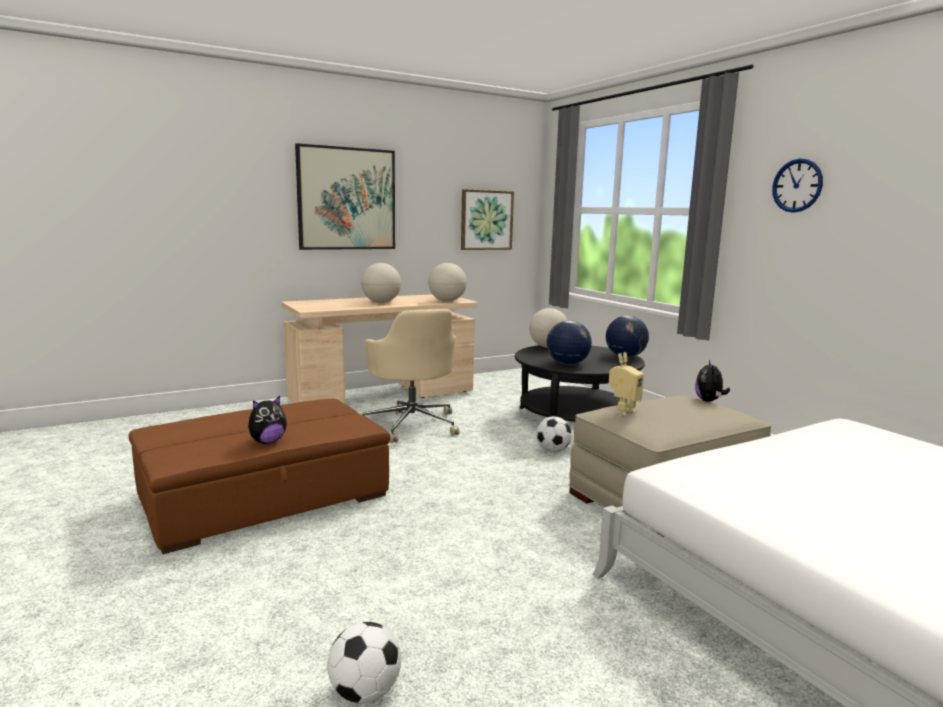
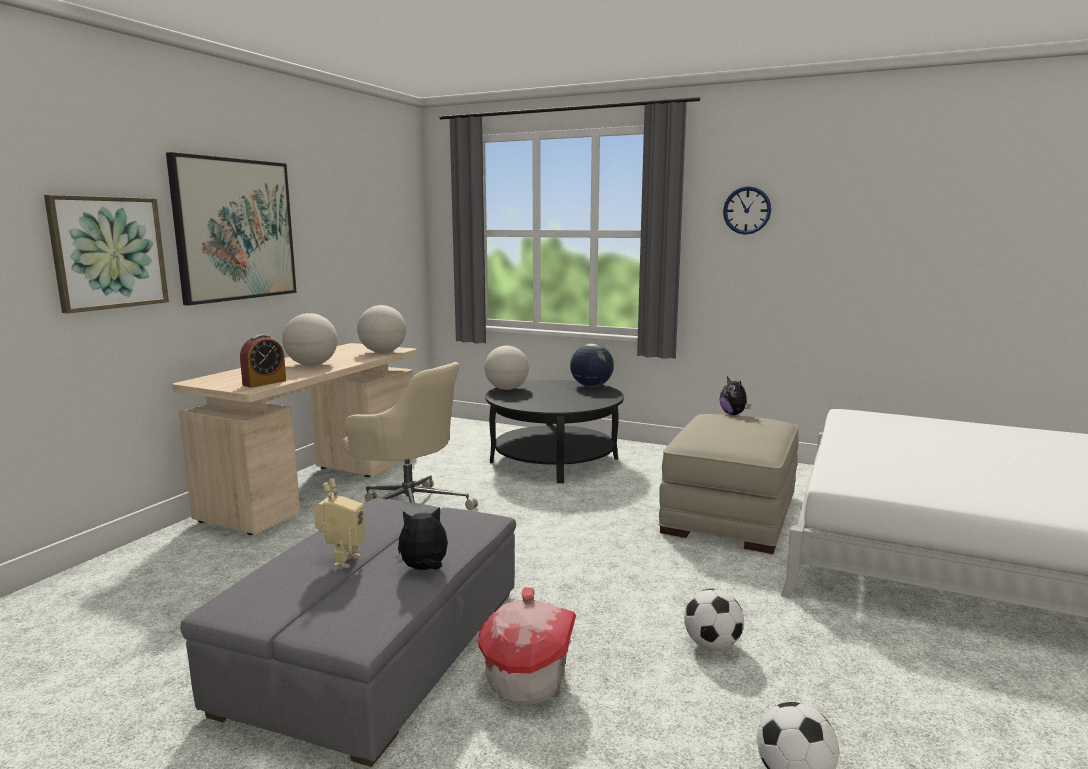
camera: 35 degrees left, 0 degrees up
brown ottoman [129,399,390,554] -> grey ottoman [180,498,516,767]
plush toy [248,396,287,444] -> plush toy turned 120 degrees counterclockwise [395,507,448,570]
picture [461,189,514,250] -> picture moved to [44,195,169,313]
football [536,416,572,452] -> football moved to [684,589,744,650]
globe [547,320,592,365] -> none
toy robot [609,352,644,416] -> toy robot moved to [314,478,366,568]
none -> alarm clock [240,334,286,388]
none -> toy house [478,587,576,705]

